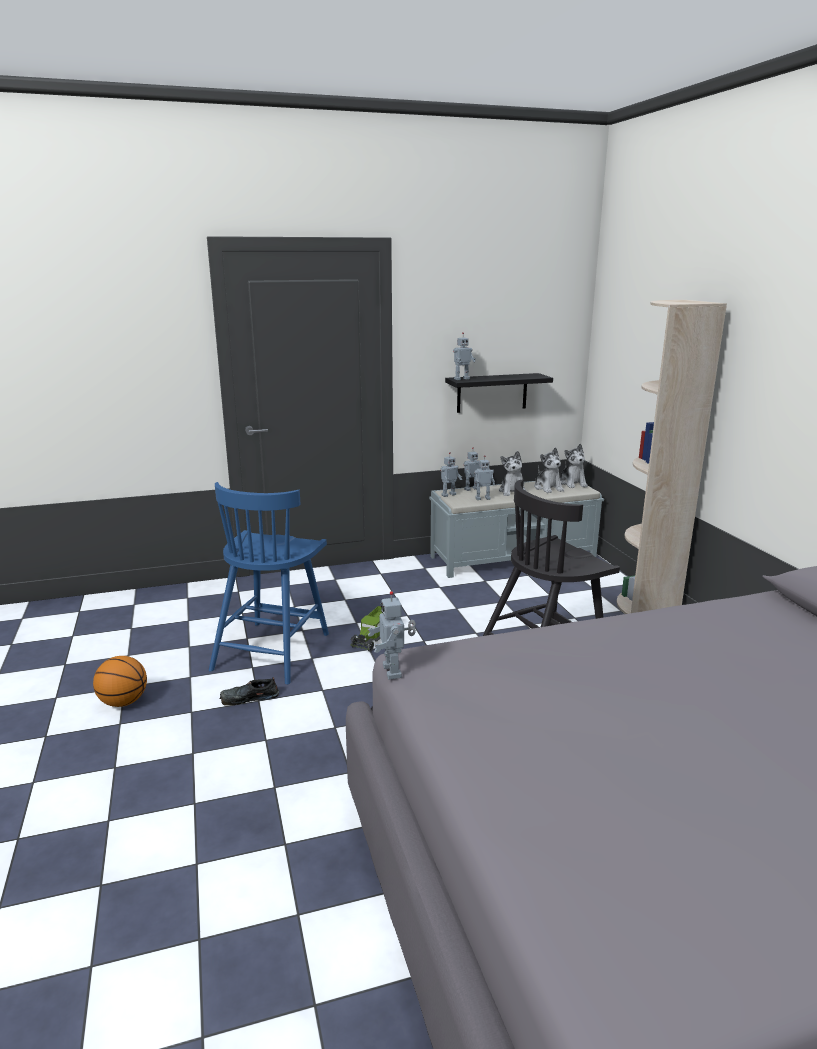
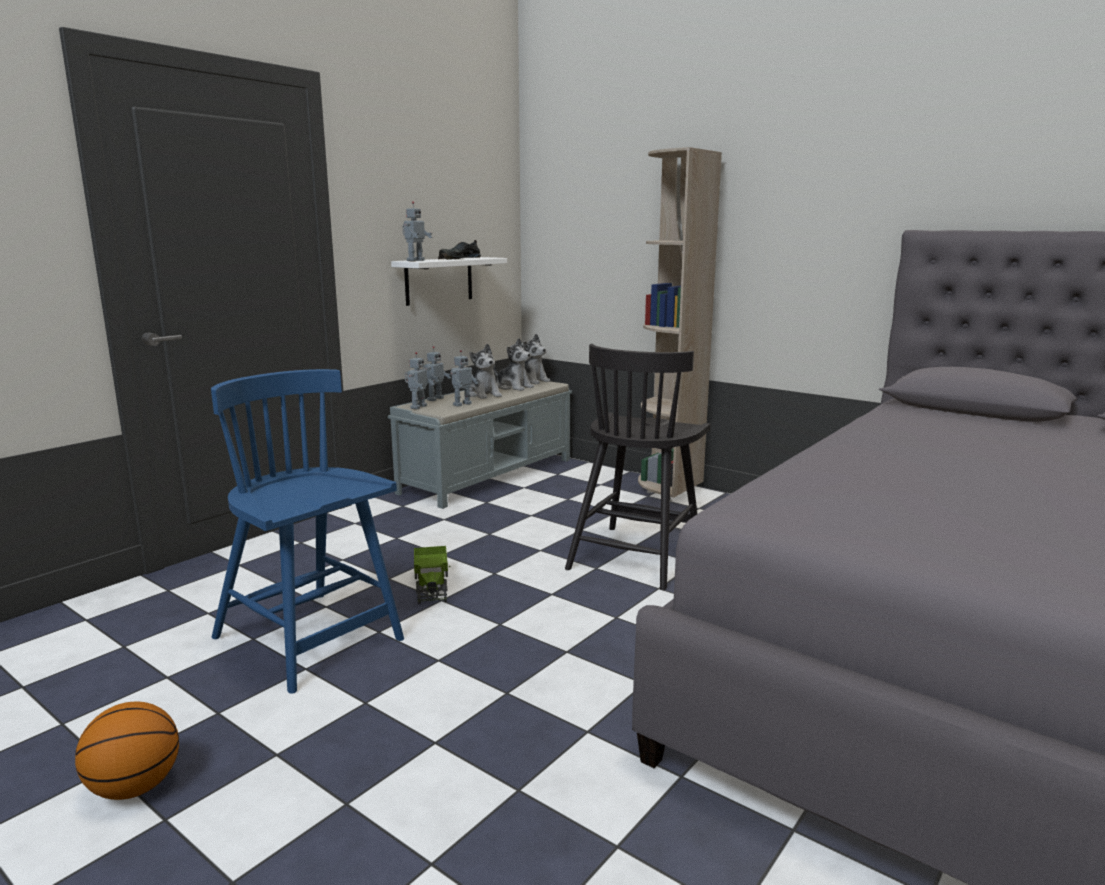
camera: 35 degrees left, 5 degrees down
blue chair [209,482,329,685] -> blue chair turned 150 degrees clockwise [211,369,404,694]
black shoe [220,677,279,706] -> black shoe moved to [438,240,481,260]
toy robot [368,591,416,680] -> none
black shelf [445,373,553,413] -> white shelf [391,257,507,306]

